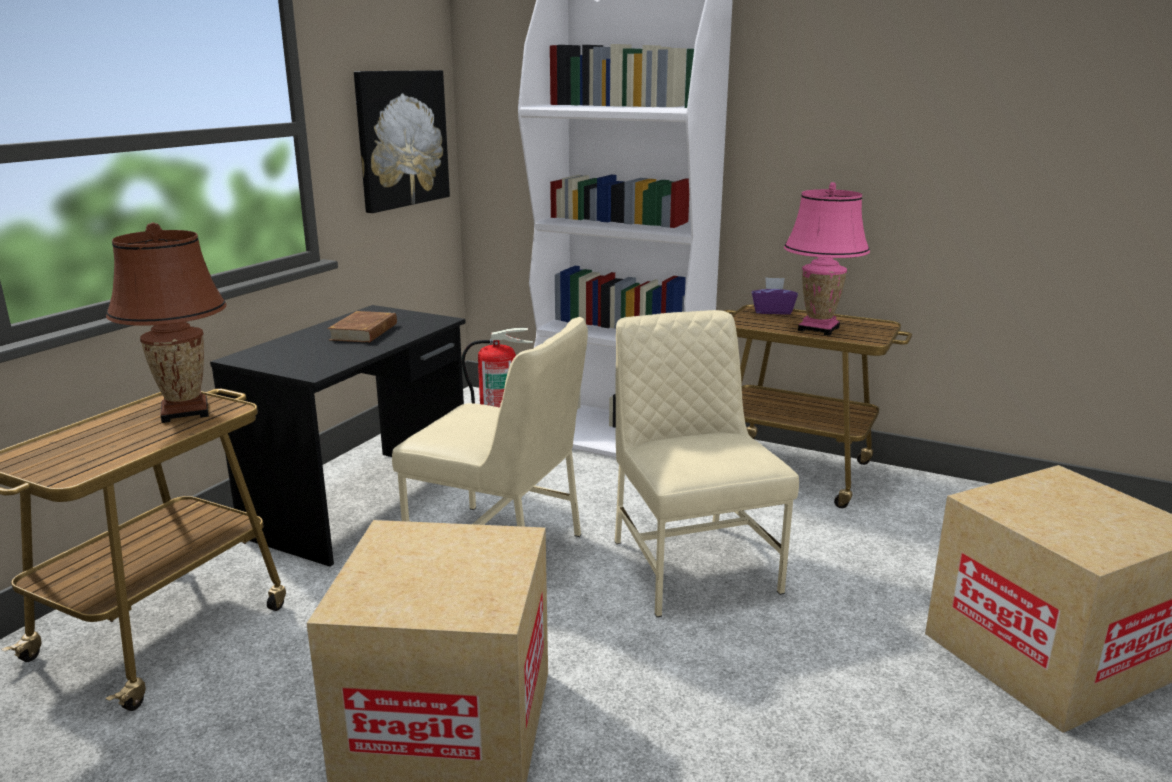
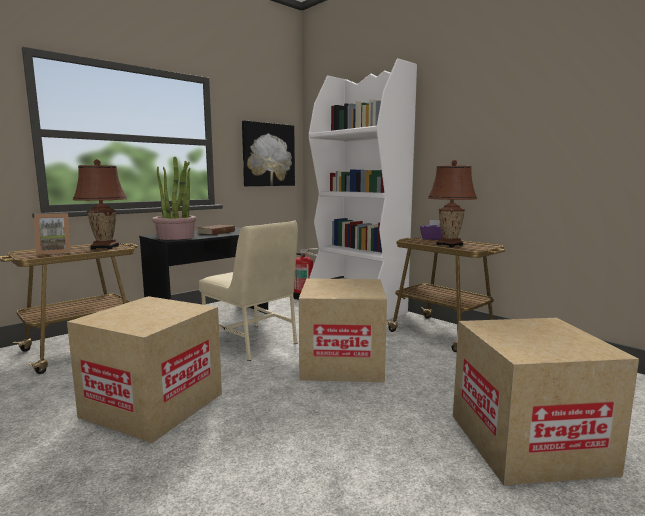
camera: 20 degrees right, 10 degrees down
beige chair [615,310,799,617] -> cardboard box [299,278,387,382]
pink table lamp [784,182,870,336] -> brown table lamp [428,160,477,247]
none -> picture frame [34,213,71,255]
none -> potted plant [152,156,196,240]

